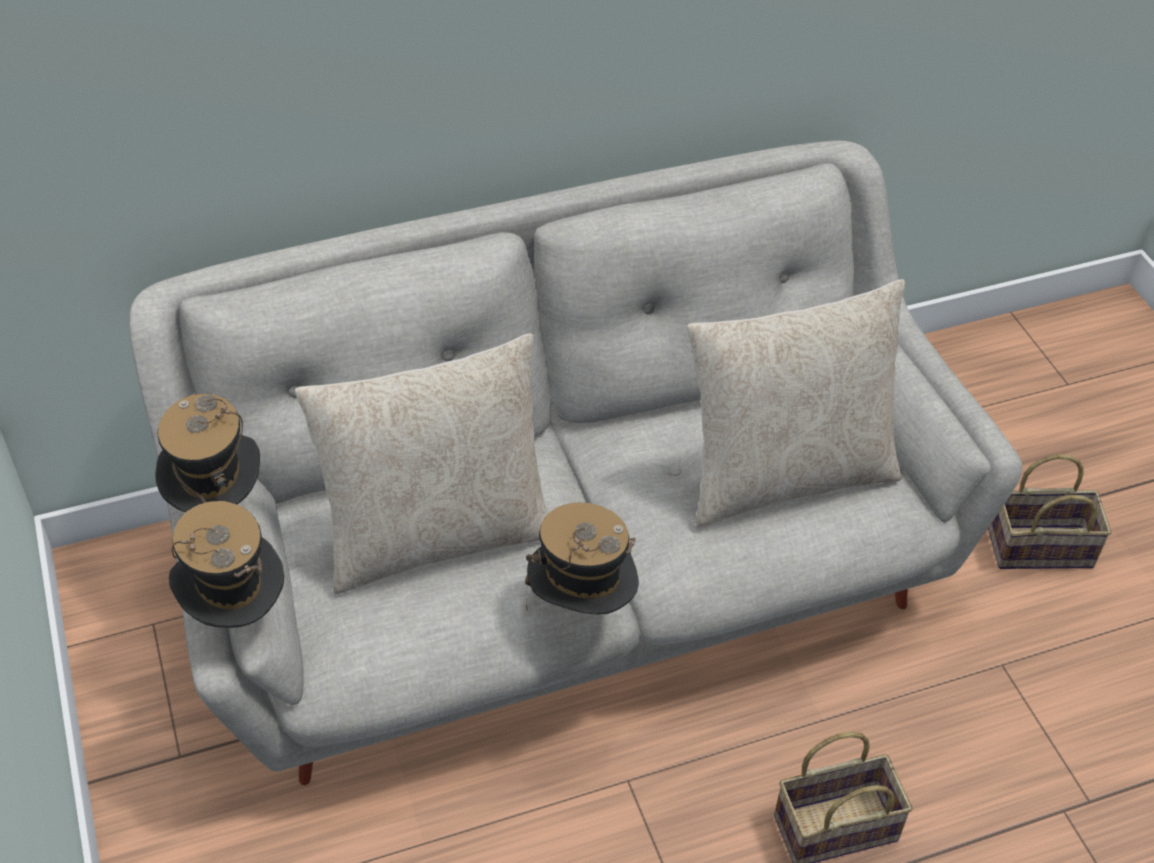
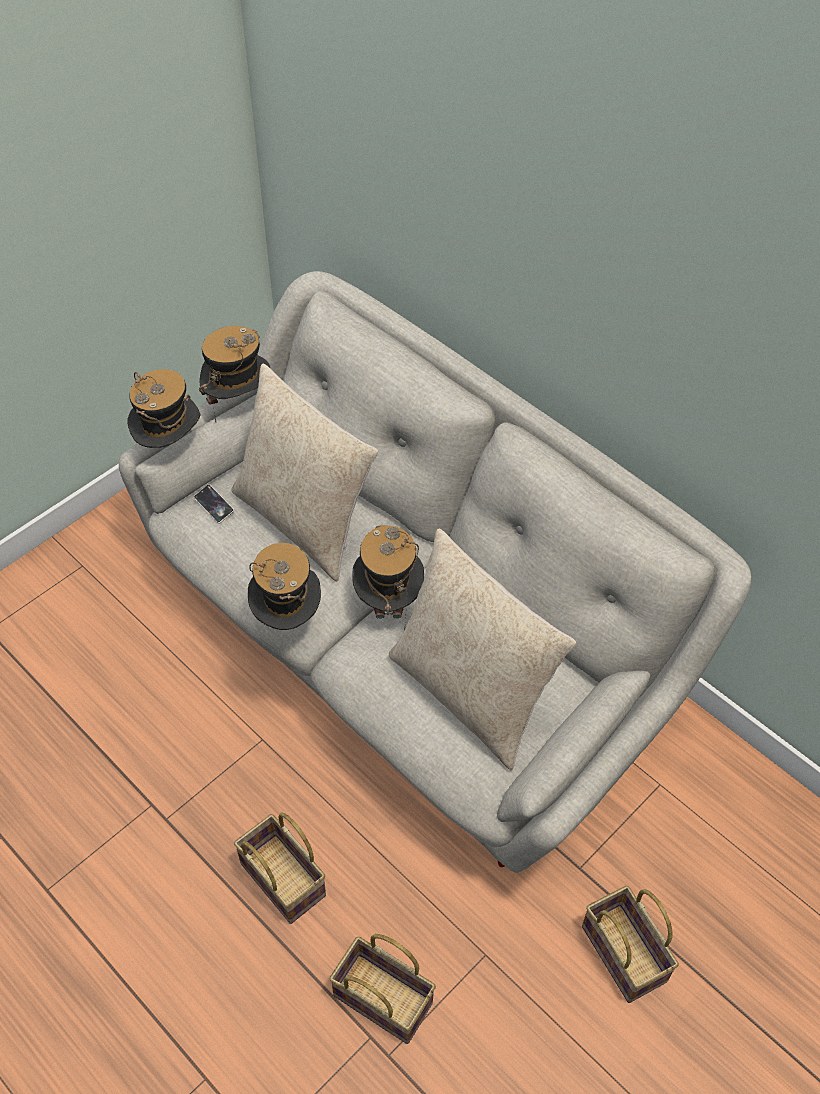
camera: 65 degrees right, 5 degrees up
none -> phone [194,484,234,524]
none -> basket [329,934,436,1044]
none -> hat [352,525,424,631]

